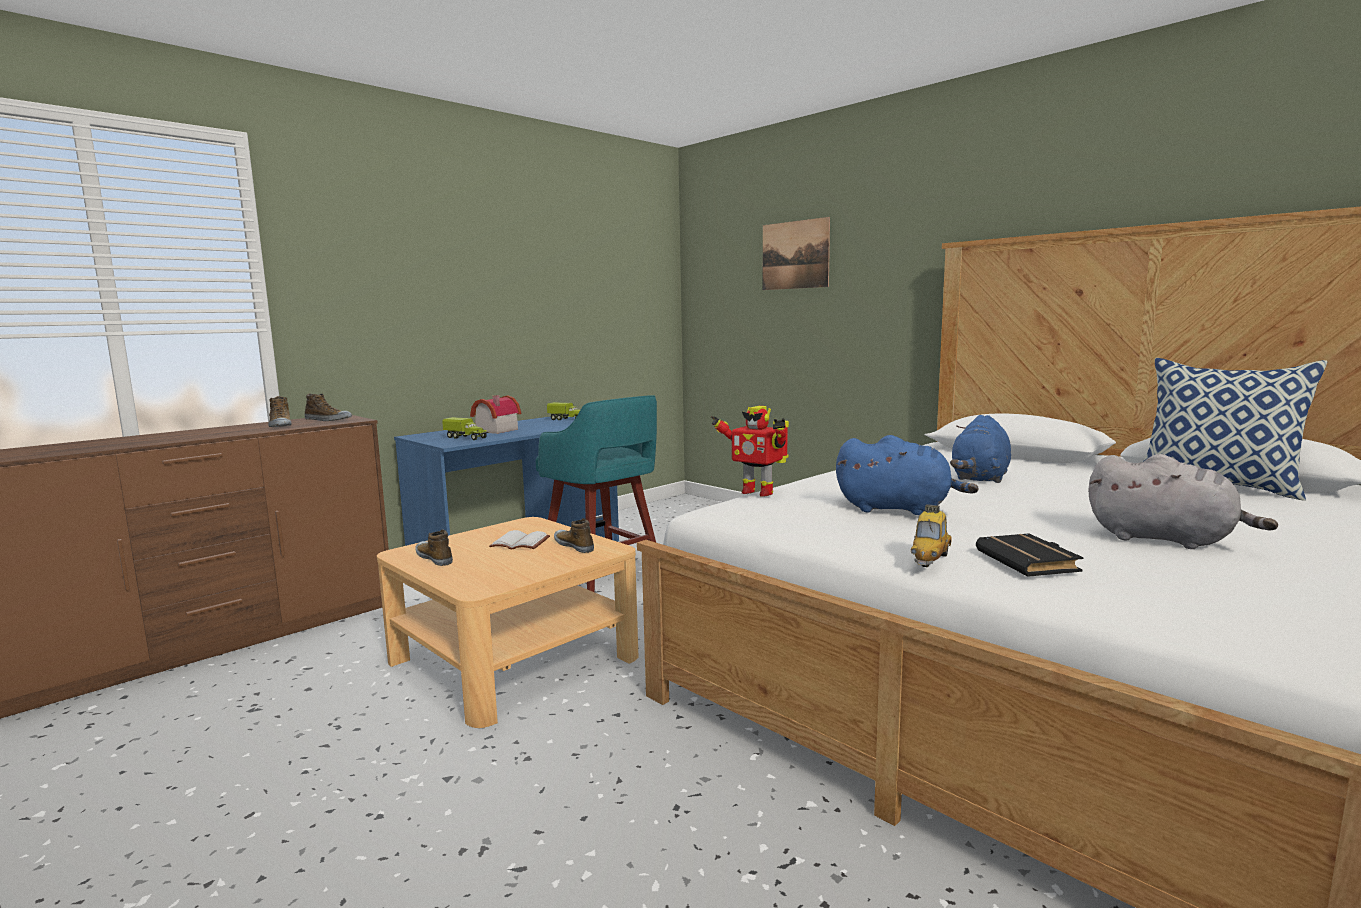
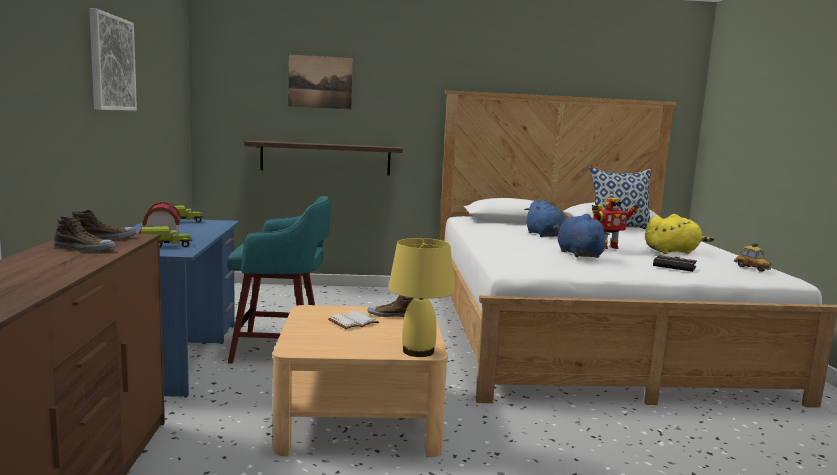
camera: 50 degrees left, 0 degrees up
shoe [415,529,453,566] -> none
toy robot [711,406,789,497] -> toy robot moved to [592,197,640,249]
blue plush toy [836,435,979,515] -> blue plush toy turned 75 degrees counterclockwise [558,214,610,258]
toy car [911,504,952,567] -> toy car moved to [734,243,772,272]
grey plush toy [1088,454,1278,549] -> yellow plush toy [645,214,714,254]
none -> picture [89,8,137,111]
none -> shelf [244,140,403,175]
none -> yellow table lamp [388,238,455,357]

